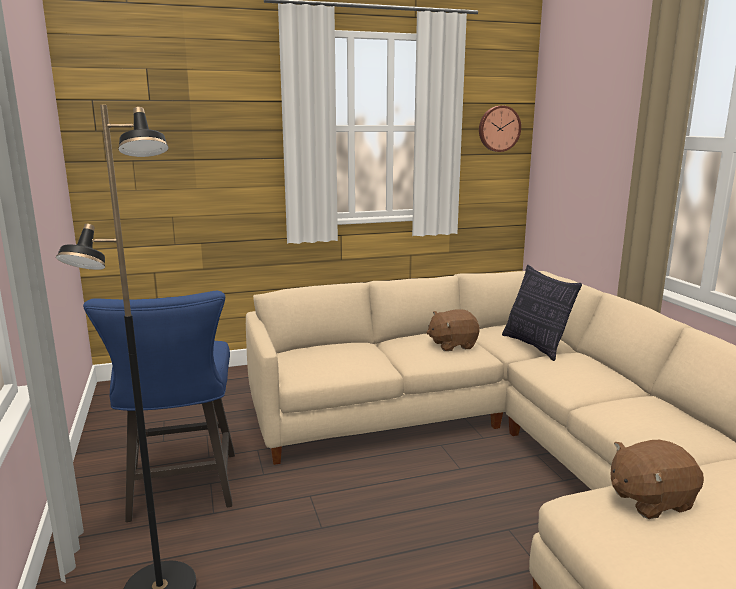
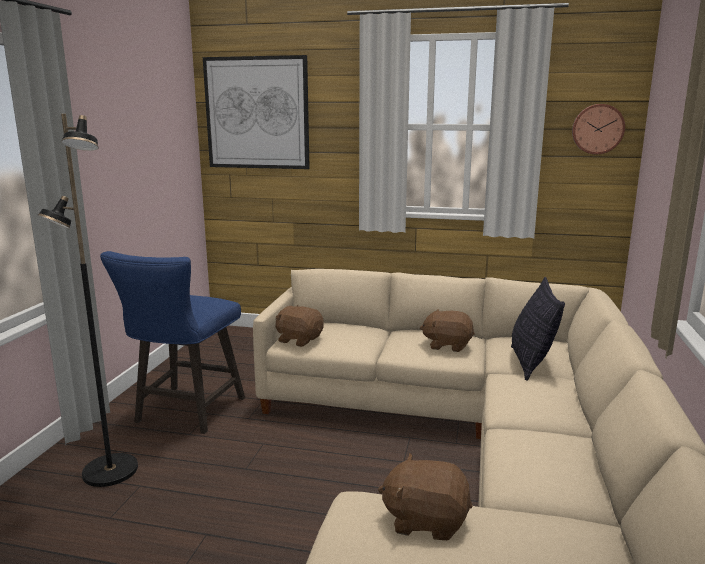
camera: 30 degrees right, 0 degrees up
none -> picture [203,55,310,169]
none -> brown plush toy [275,305,324,347]

